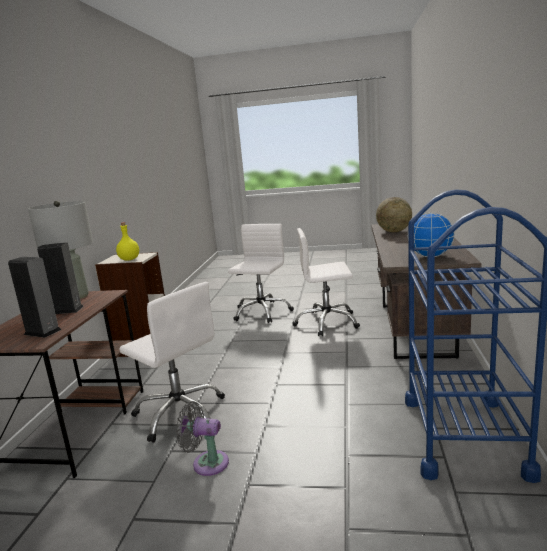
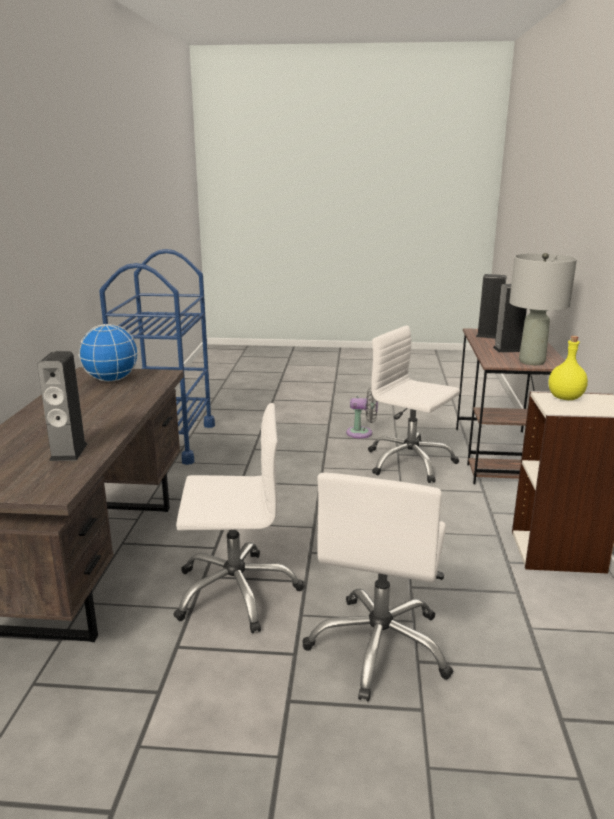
camera: 175 degrees right, 5 degrees up
globe [376,197,412,232] -> speaker [37,351,87,461]

